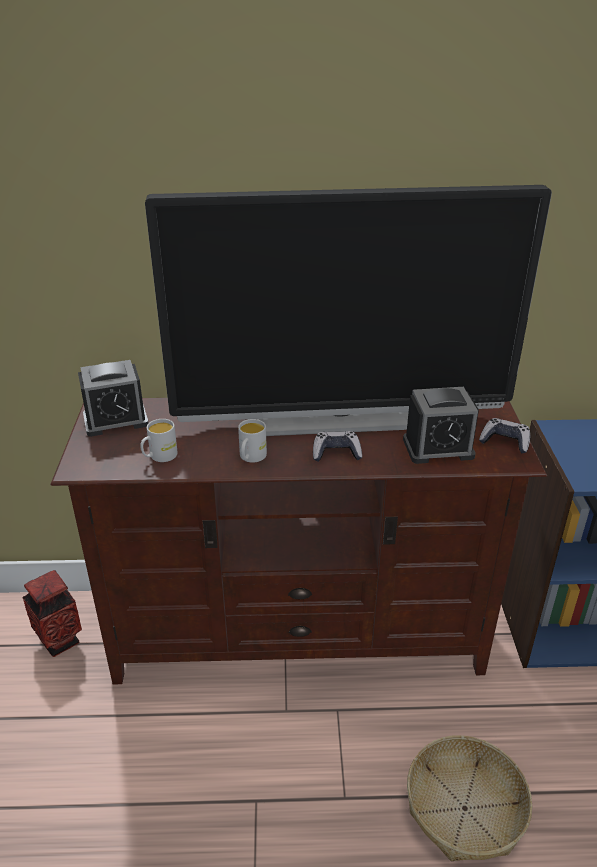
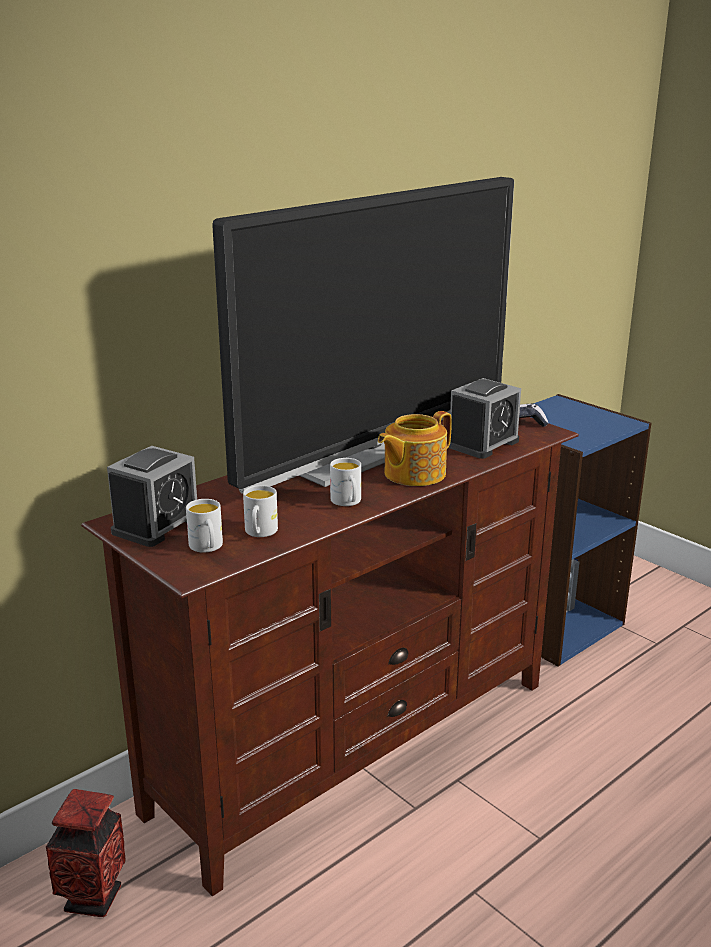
camera: 40 degrees left, 10 degrees down
game controller [313,431,362,462] -> teapot [378,411,452,486]
basket [407,735,532,861] -> none
none -> white mug [186,499,223,552]

